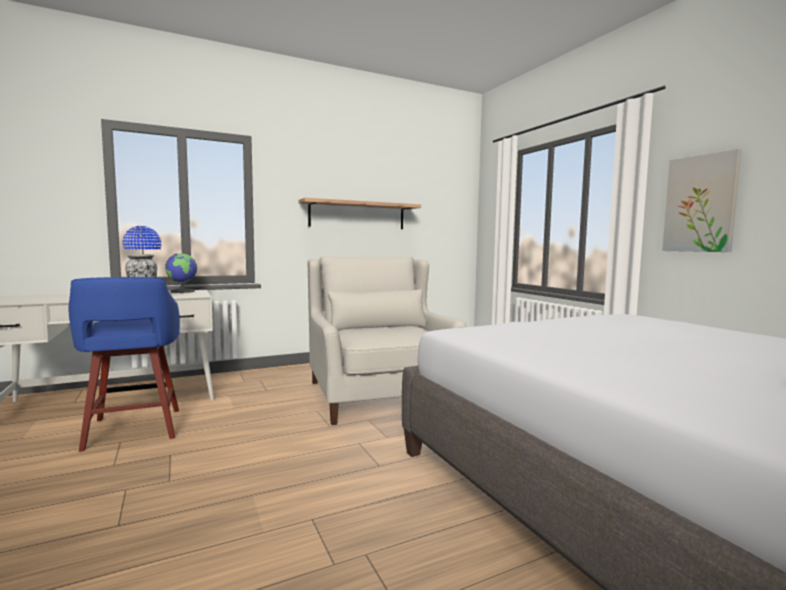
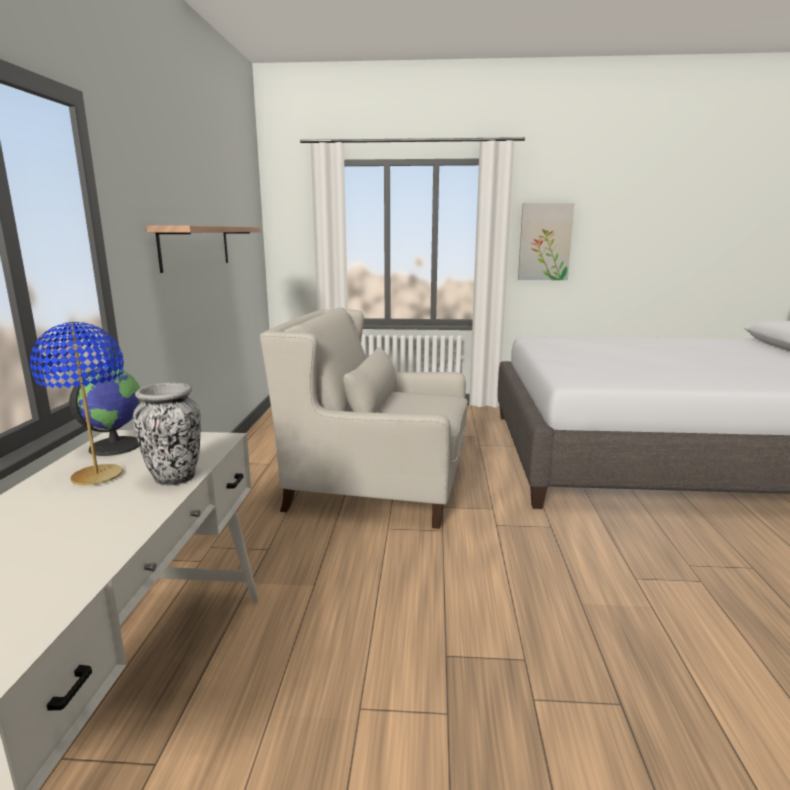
camera: 60 degrees left, 10 degrees up
blue stool [68,277,180,452] -> none

